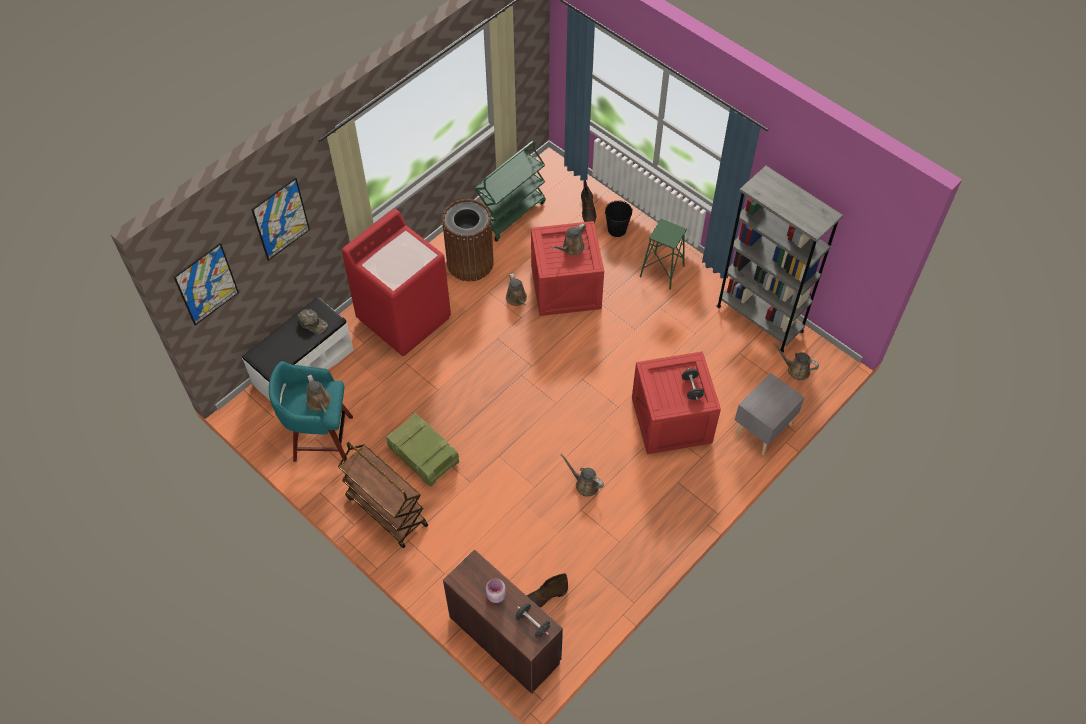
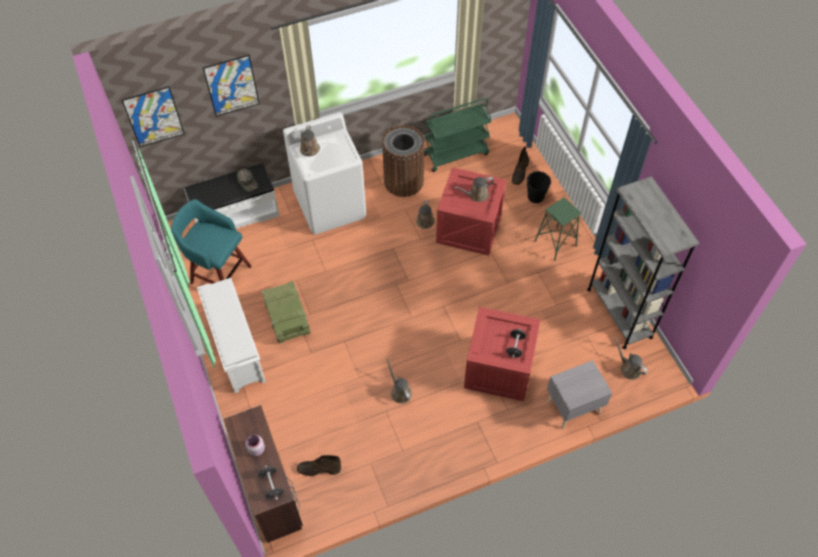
camera: 25 degrees right, 0 degrees up
brown watering can [307,375,331,413] -> brown watering can moved to [300,125,320,156]
brown cart [338,442,428,548] -> white shoe rack [197,278,266,393]
red washing machine [342,209,451,356] -> white washing machine [283,112,366,235]

